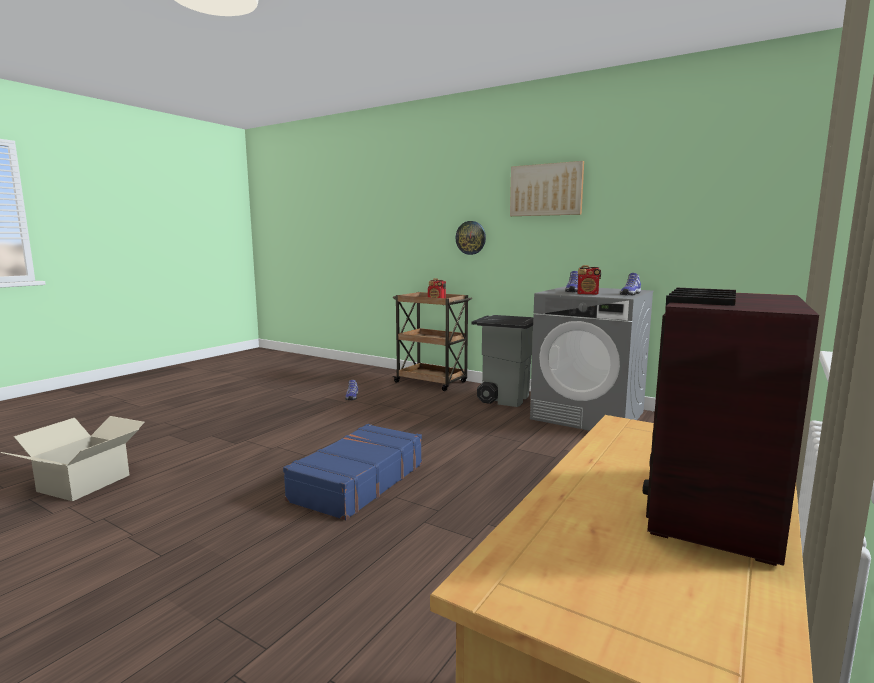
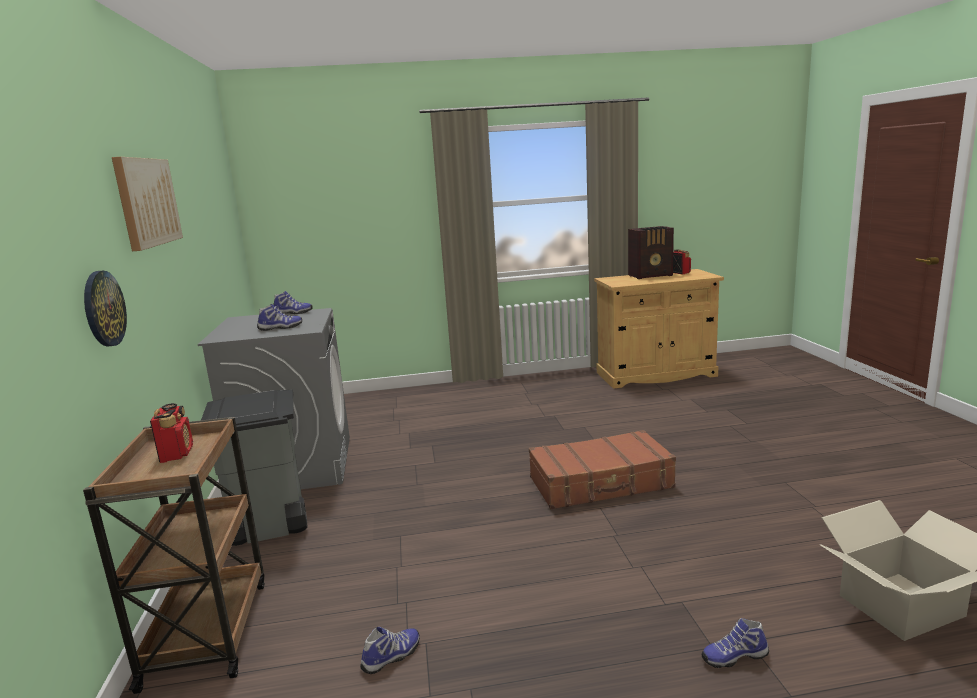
camera: 130 degrees left, 5 degrees up
blue suitcase [283,424,422,520] -> brown suitcase [529,430,676,509]
radio [577,265,601,295] -> radio moved to [673,250,691,275]
none -> shoe [702,618,769,668]

